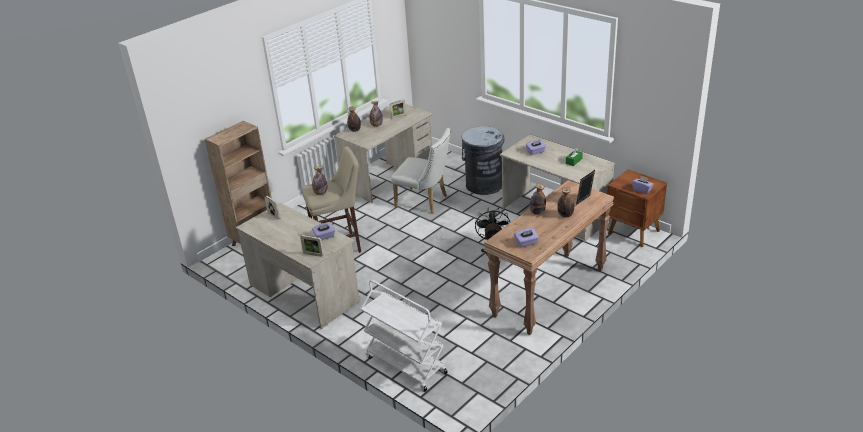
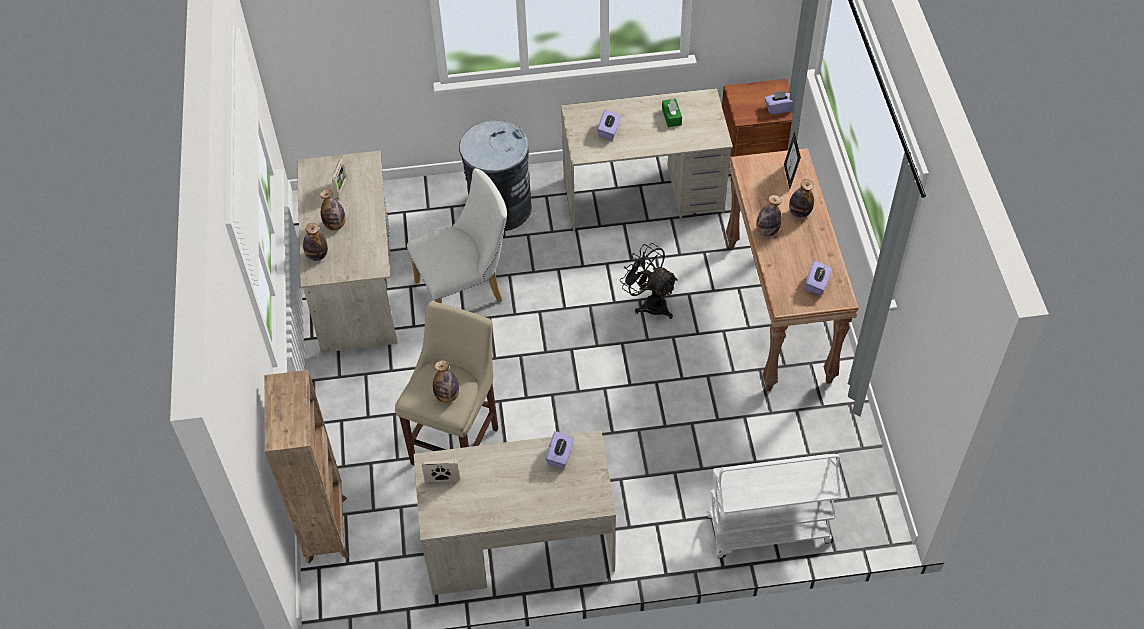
camera: 50 degrees left, 20 degrees up
picture frame [300,235,323,257] -> none

